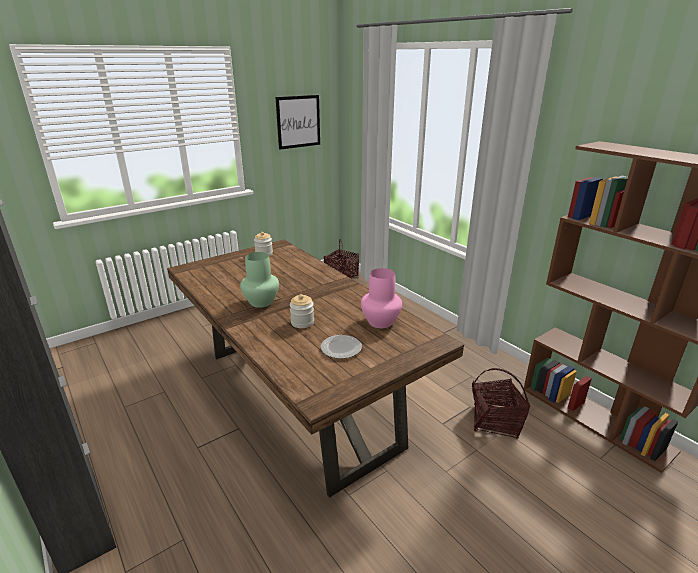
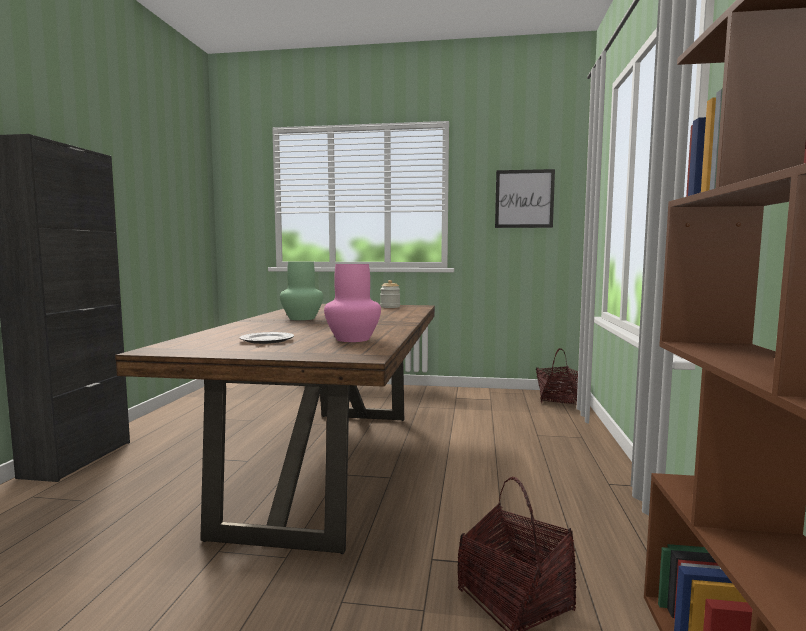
camera: 45 degrees right, 20 degrees down
jar [290,294,314,328] -> none

